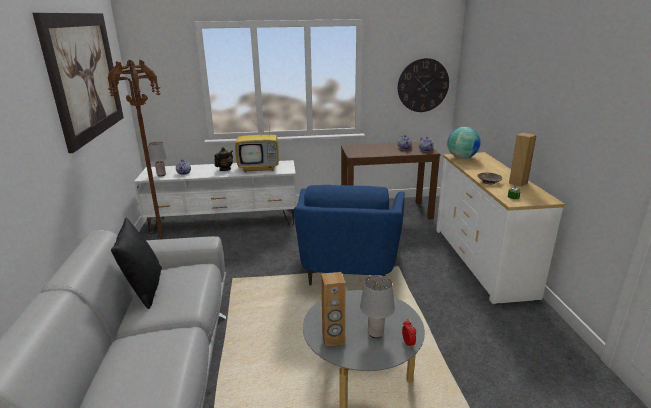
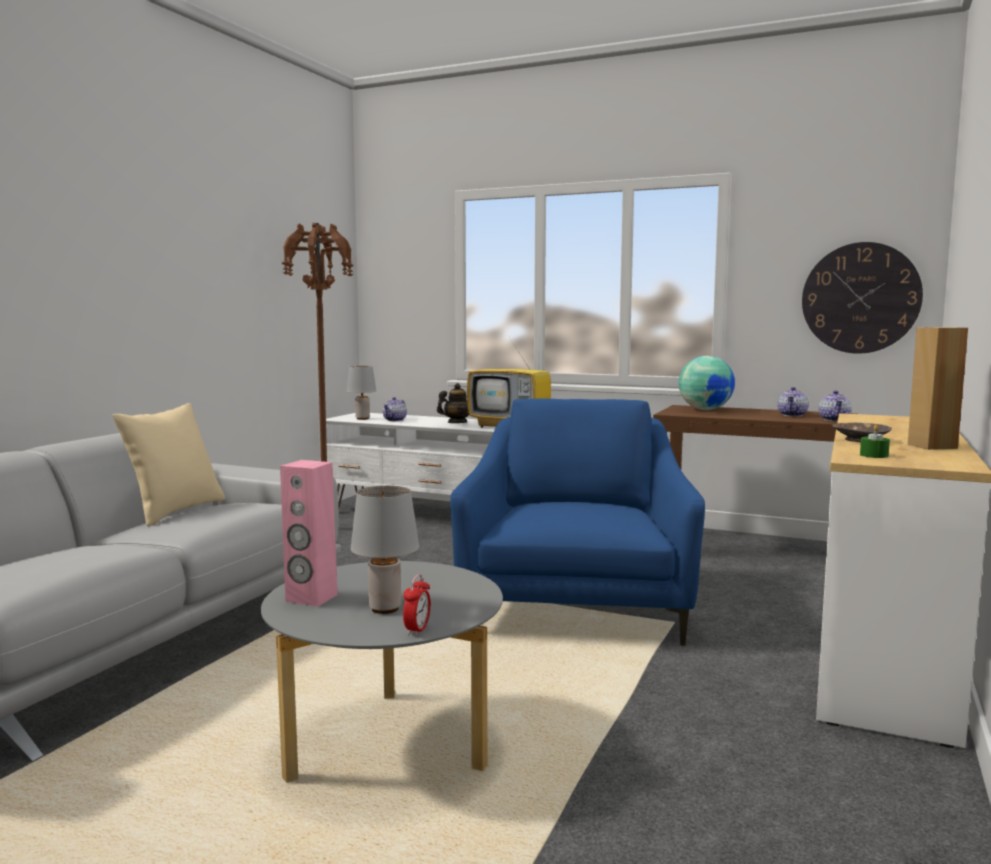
camera: 30 degrees right, 15 degrees down
picture [32,13,124,153] -> none
black pillow [111,217,162,309] -> beige pillow [113,403,225,527]
blue armchair [294,185,405,285] -> blue armchair turned 150 degrees clockwise [450,399,705,646]
brown speaker [321,272,346,346] -> pink speaker [280,460,338,607]
globe [447,127,481,159] -> globe moved to [679,356,735,410]

